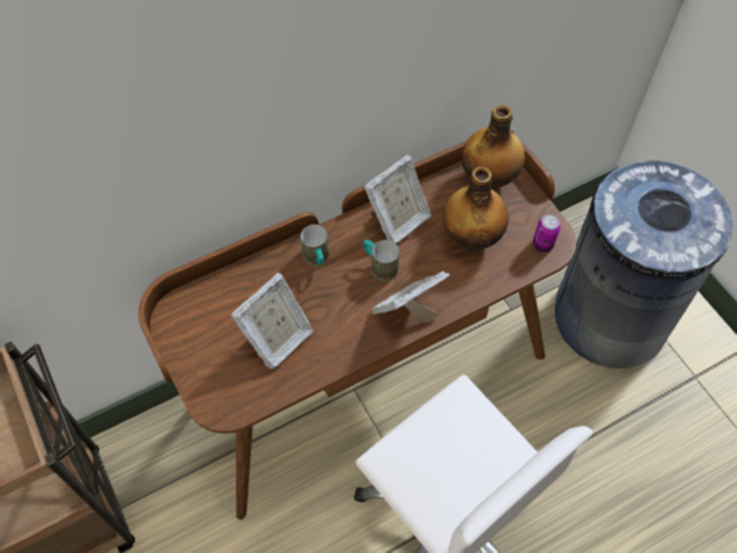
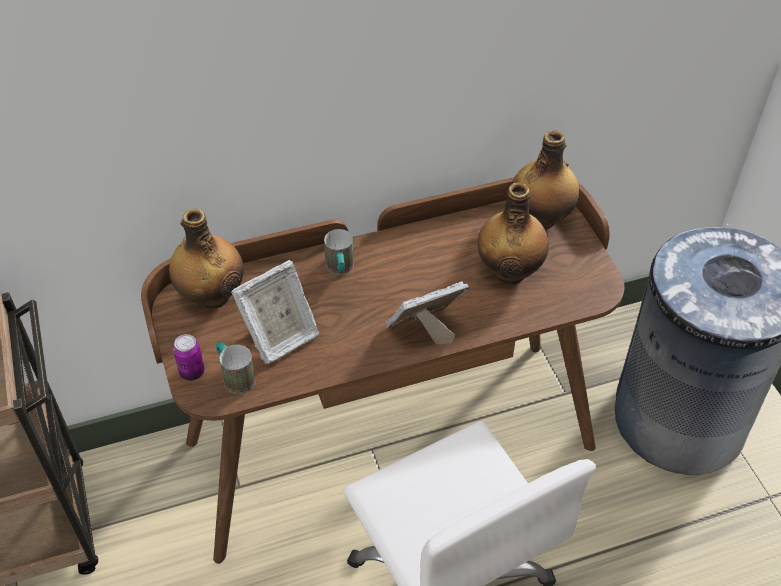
camera: 10 degrees right, 10 degrees down
mug [363,239,399,281] -> mug moved to [216,341,256,394]
picture frame [364,155,432,243] -> none
can [533,214,561,252] -> can moved to [173,334,205,381]
none -> bottle [169,209,244,309]

